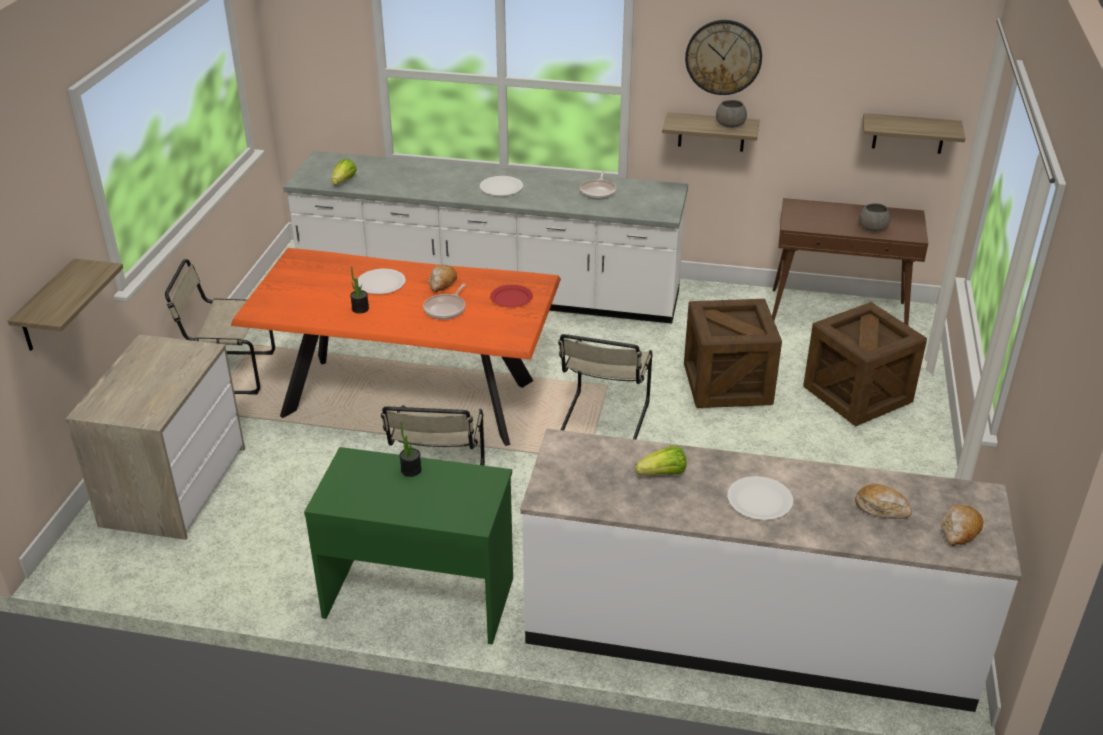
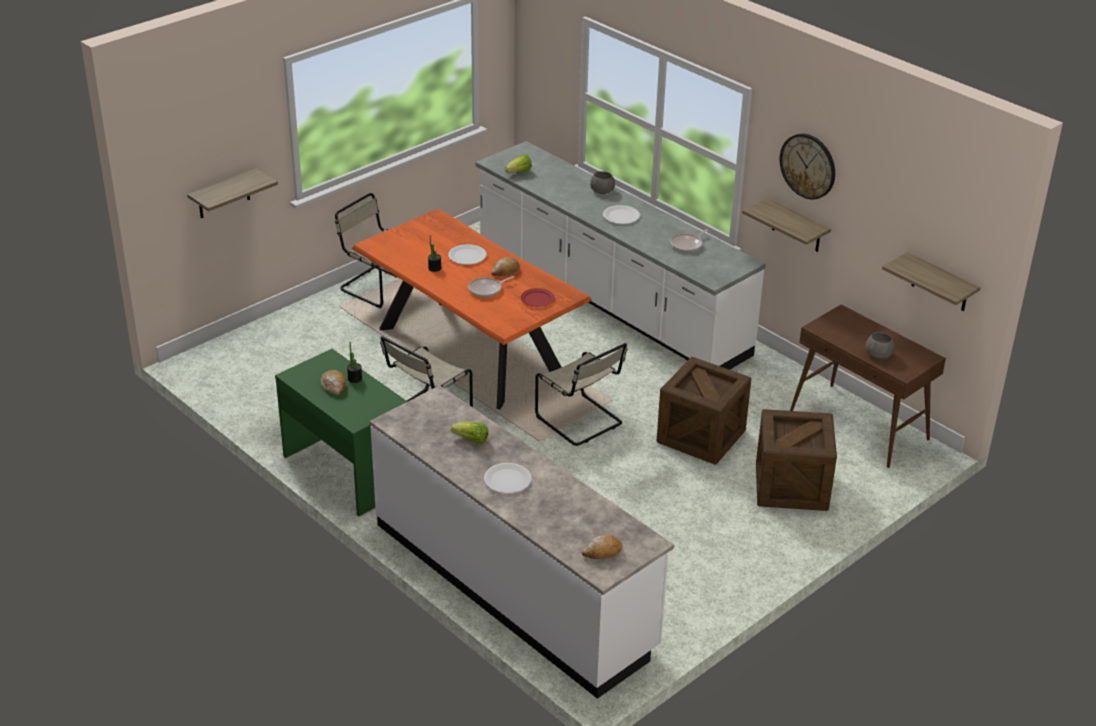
camera: 35 degrees right, 0 degrees up
dresser [65,334,245,540] -> none
beige chair [558,334,653,439] -> beige chair turned 90 degrees counterclockwise [535,343,627,446]
grey bowl [716,100,747,128] -> grey bowl moved to [590,171,615,194]
bread [855,484,912,519] -> bread moved to [321,370,346,395]

